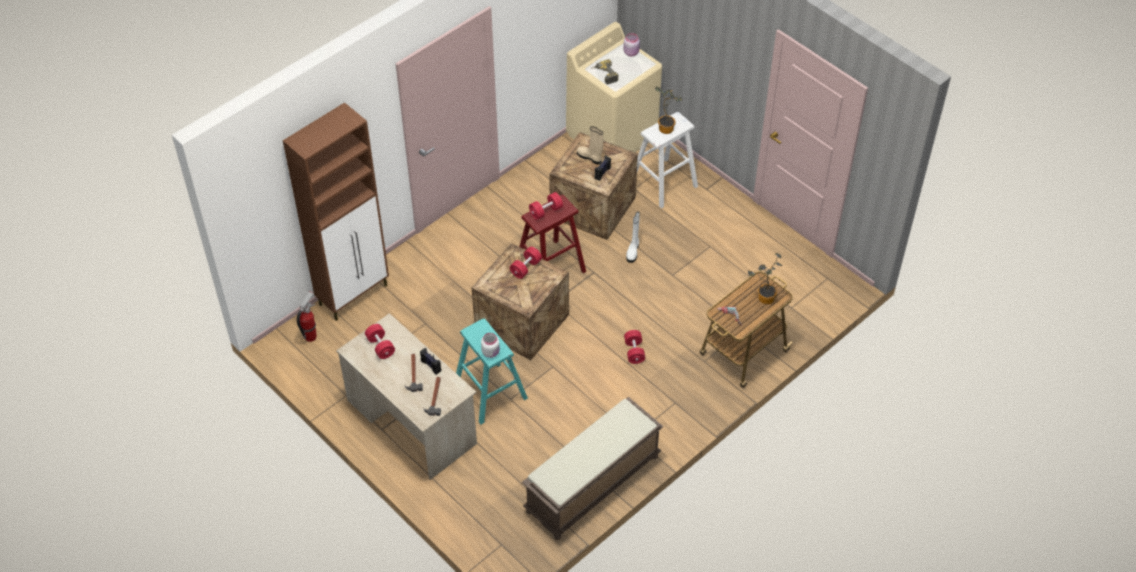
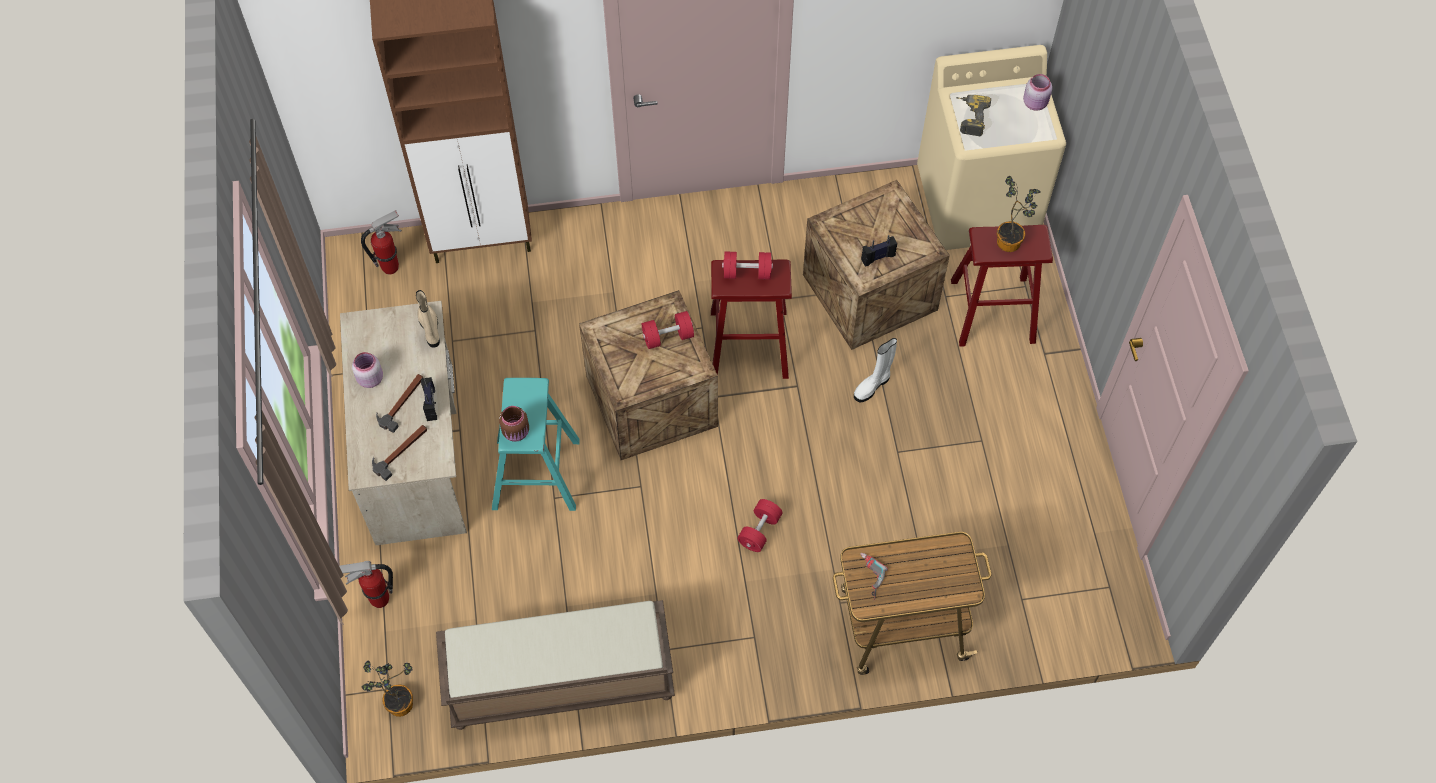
camera: 35 degrees right, 10 degrees up
red dumbbell [365,324,395,359] -> none
white jar [481,333,500,358] -> brown jar [499,406,529,442]
beige boot [577,126,603,165] -> beige boot moved to [416,290,440,348]
white stool [637,112,698,209] -> red stool [951,225,1053,347]
potted plant [748,253,782,304] -> potted plant moved to [361,660,413,717]
none -> fire extinguisher [339,561,393,608]
none -> pink jar [352,352,383,388]

